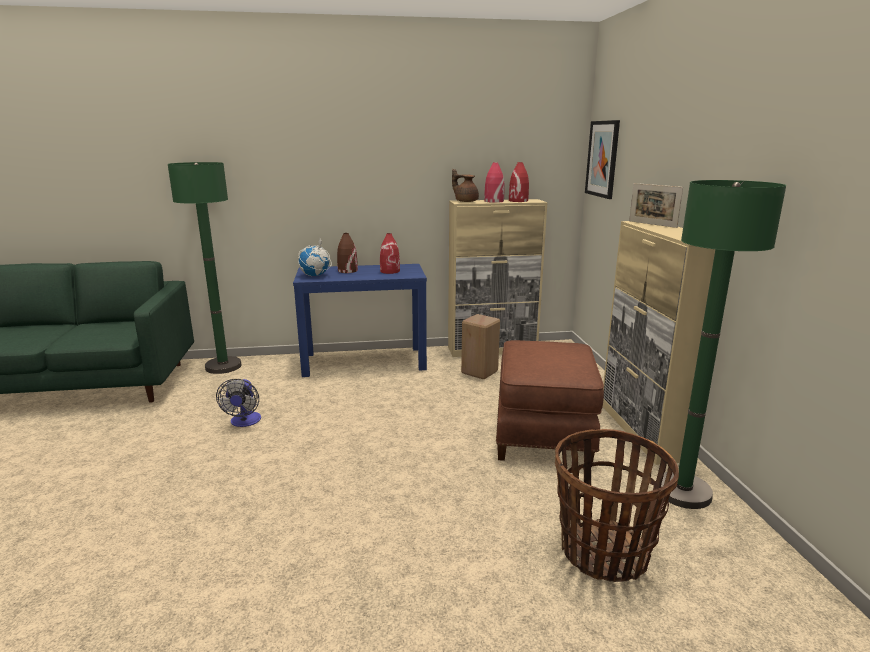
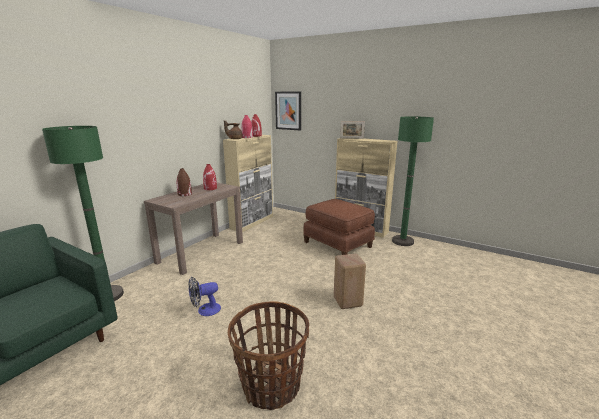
camera: 50 degrees left, 0 degrees up
fan [216,379,261,427] -> fan turned 120 degrees clockwise [188,277,221,316]
blue console table [293,264,427,377] -> brown console table [144,183,243,275]
globe [298,237,332,276] -> none
beige stool [461,314,500,379] -> beige stool moved to [334,254,366,309]
basket [555,429,679,582] -> basket moved to [228,301,309,410]

